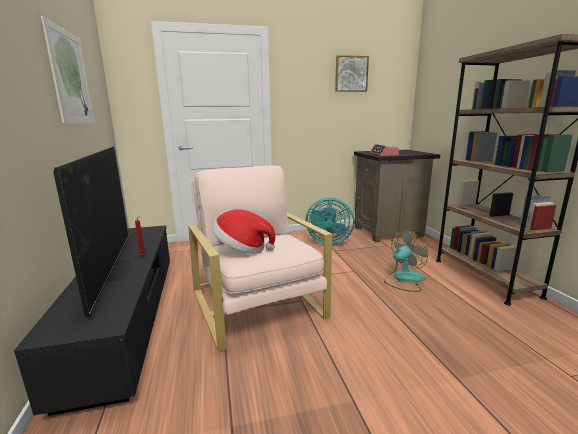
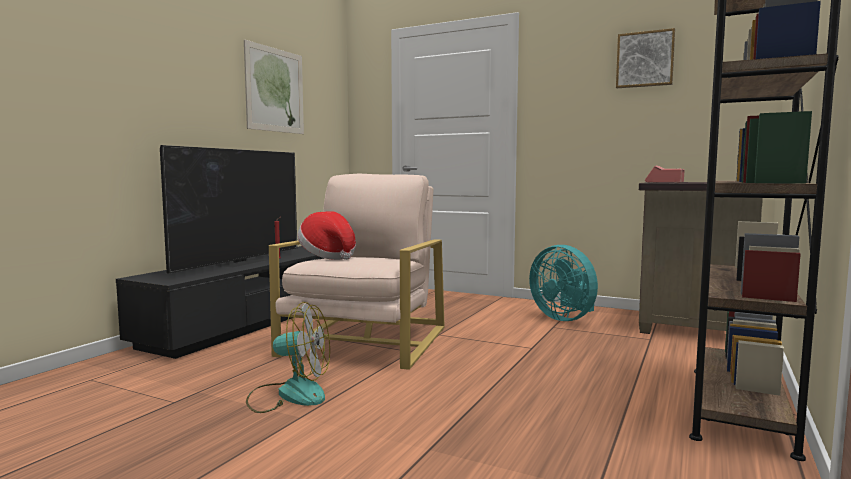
camera: 40 degrees right, 10 degrees down
fan [384,230,428,292] -> fan moved to [246,302,330,413]

